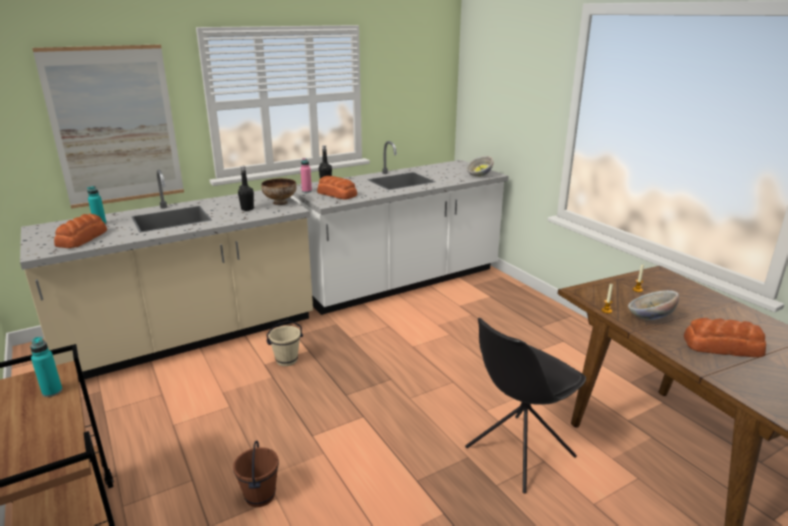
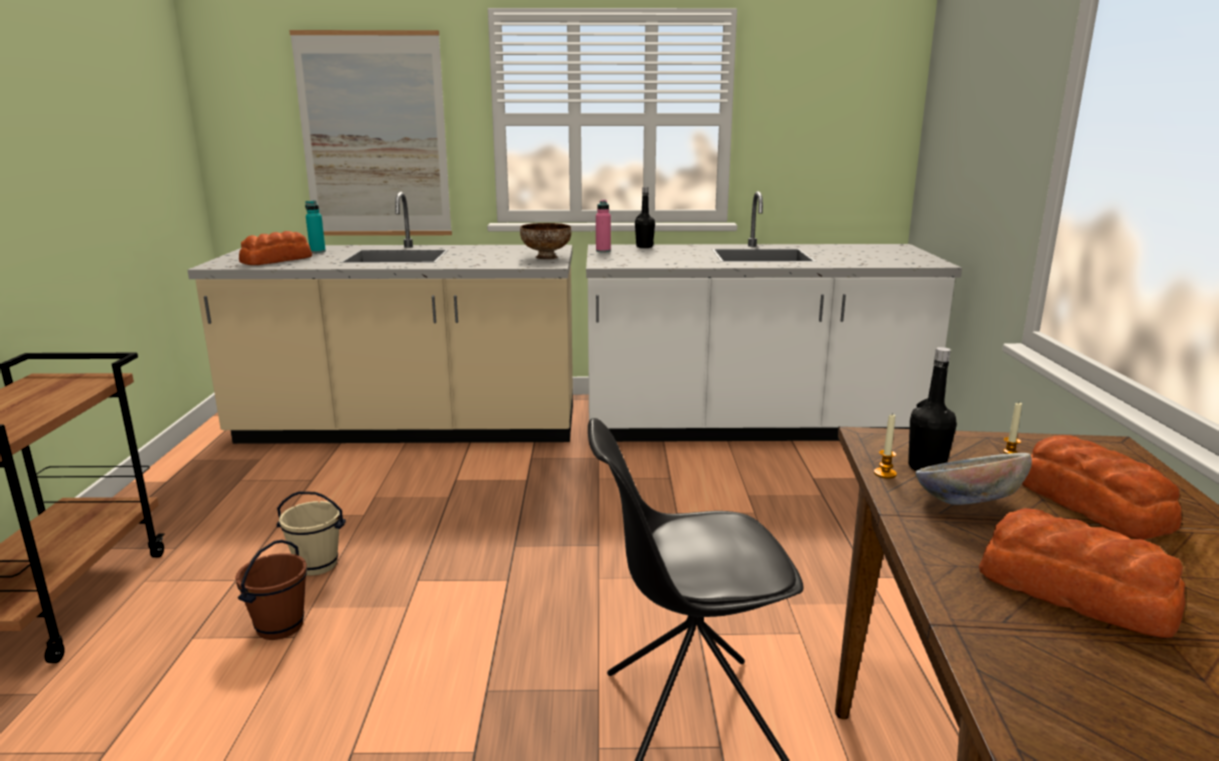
camera: 30 degrees right, 5 degrees down
turquoise bottle [30,337,62,397] -> none
black bottle [238,166,254,211] -> black bottle moved to [908,347,957,471]
beige bucket [267,321,303,366] -> beige bucket moved to [276,491,346,576]
bread [317,176,357,200] -> bread moved to [1022,435,1182,540]
bowl [466,156,493,177] -> none

